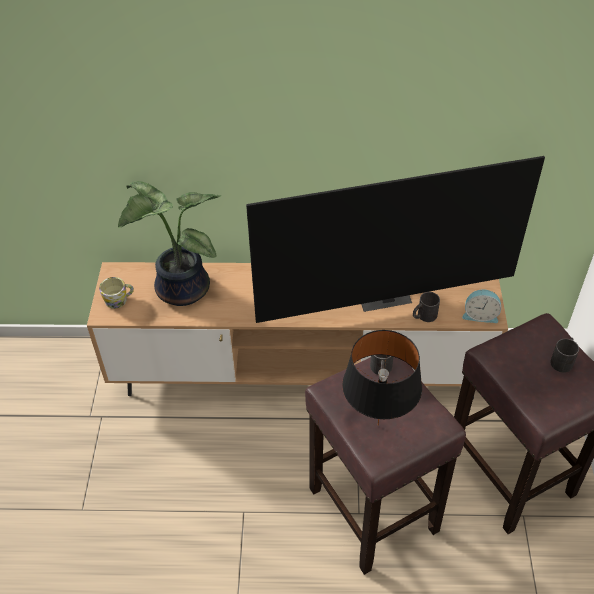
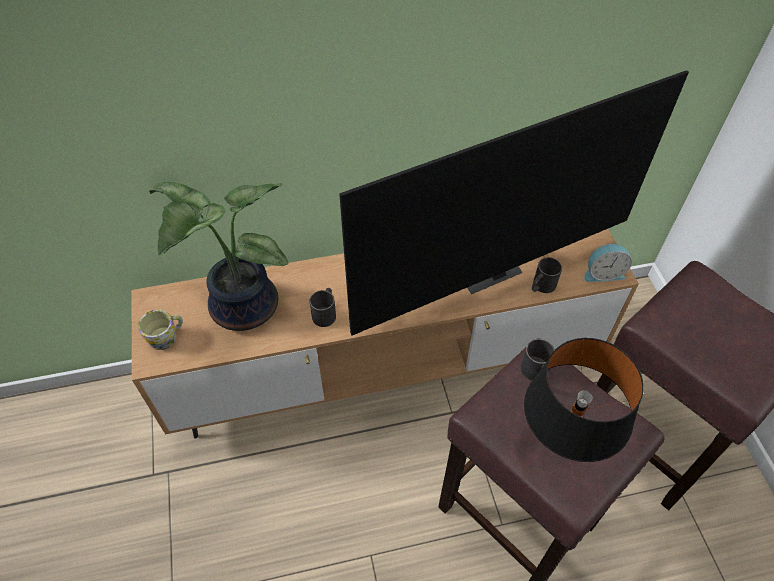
camera: 15 degrees left, 5 degrees up
black mug [550,338,579,373] -> black mug moved to [310,288,336,327]

